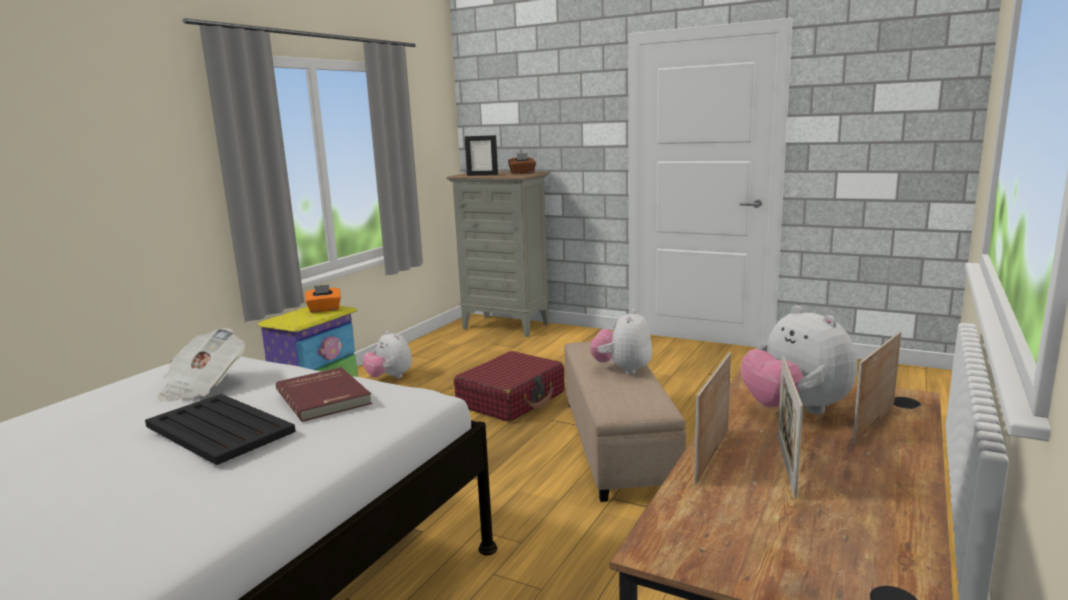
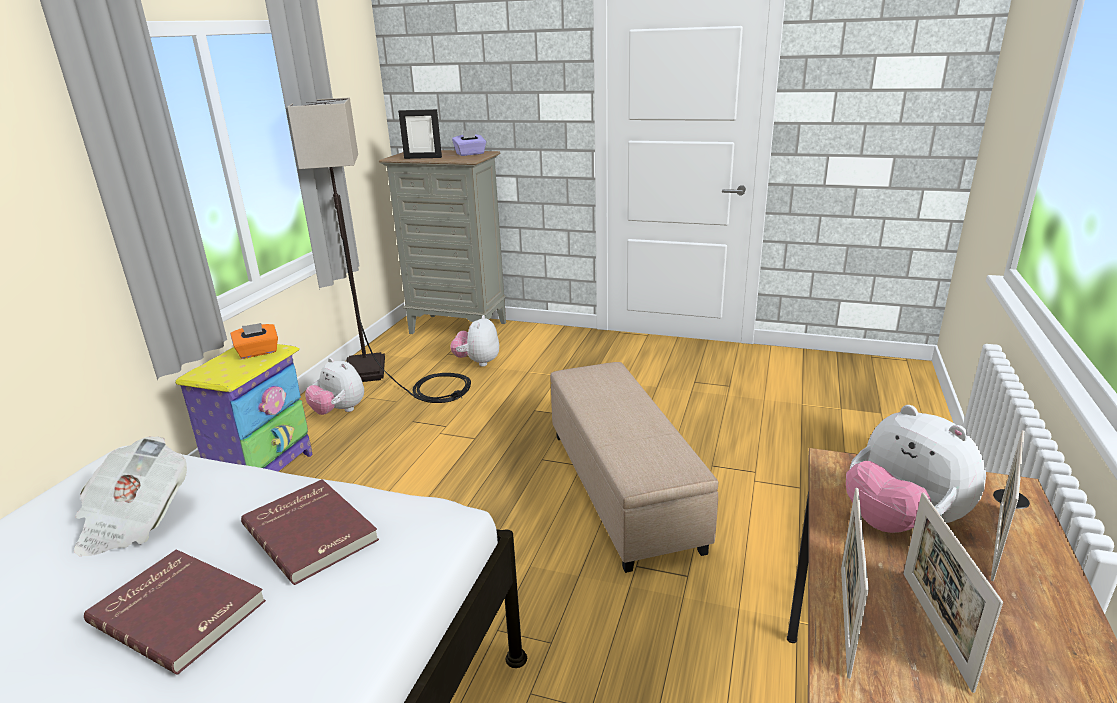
camera: 10 degrees left, 10 degrees up
black tray [145,394,296,465] -> red book [84,549,266,674]
red suitcase [454,351,565,422] -> none
brown tissue box [508,153,536,174] -> purple tissue box [452,130,486,156]
plush toy [590,309,652,375] -> plush toy moved to [450,315,499,367]
none -> floor lamp [287,98,471,403]

